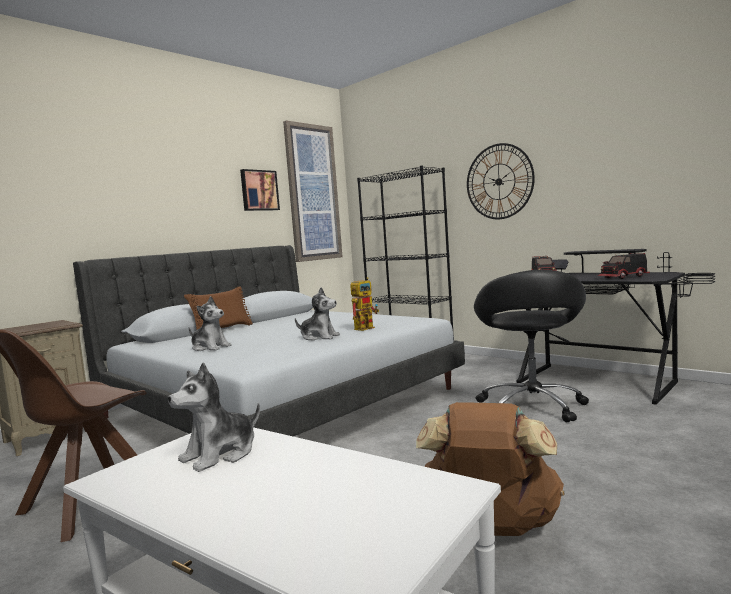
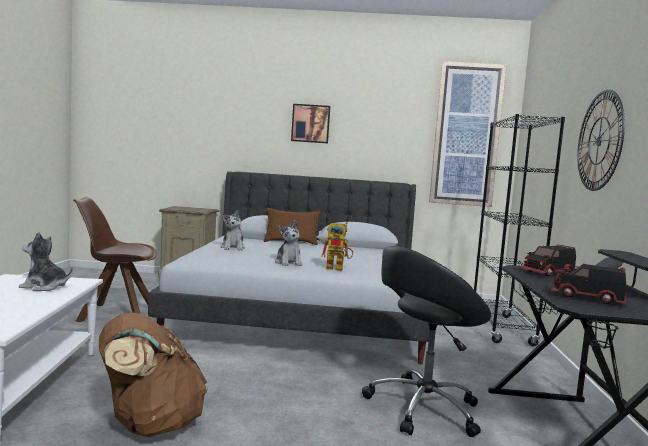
camera: 50 degrees right, 0 degrees up
picture [240,169,280,211] -> picture moved to [291,104,330,143]

